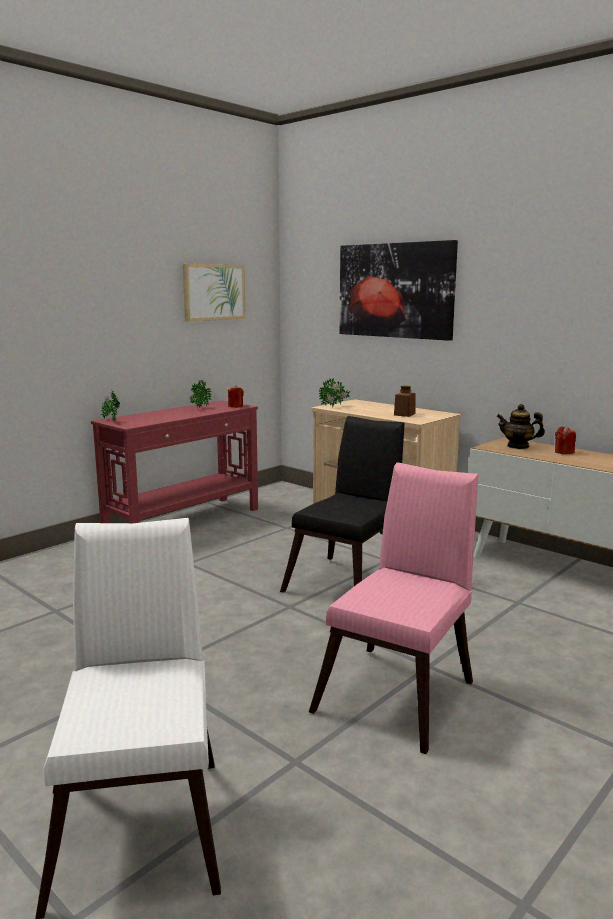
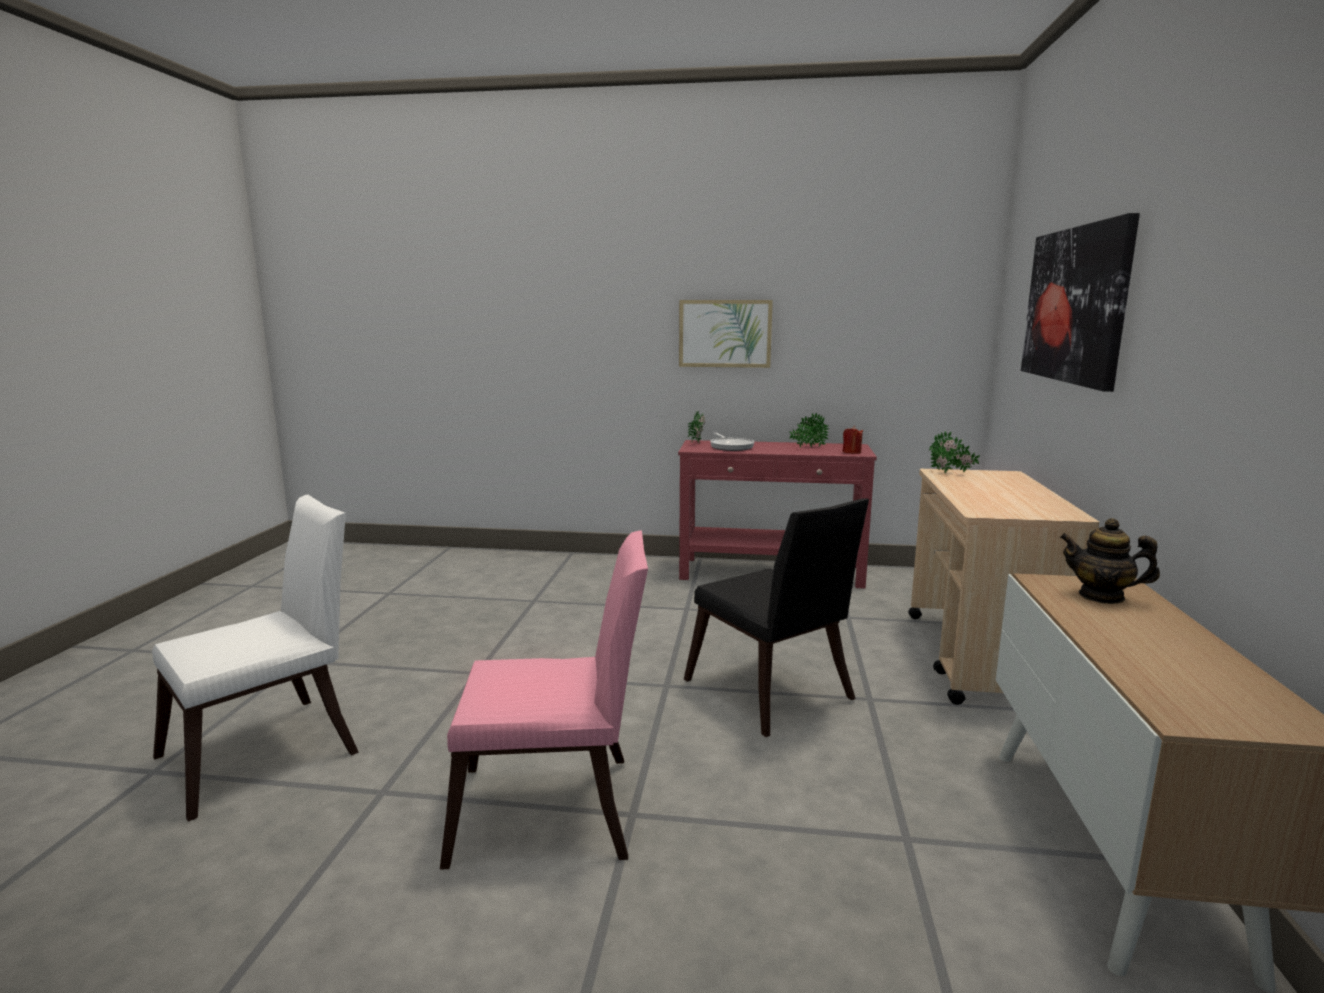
camera: 55 degrees right, 0 degrees up
picture [183,264,246,321] -> picture moved to [679,300,773,368]
black chair [280,416,405,593] -> black chair turned 60 degrees clockwise [684,498,869,737]
brown jar [394,386,415,417] -> none
teapot [496,404,545,449] -> teapot turned 45 degrees counterclockwise [1060,518,1160,604]
red candle [555,426,576,454] -> none
none -> frying pan [710,433,754,451]

